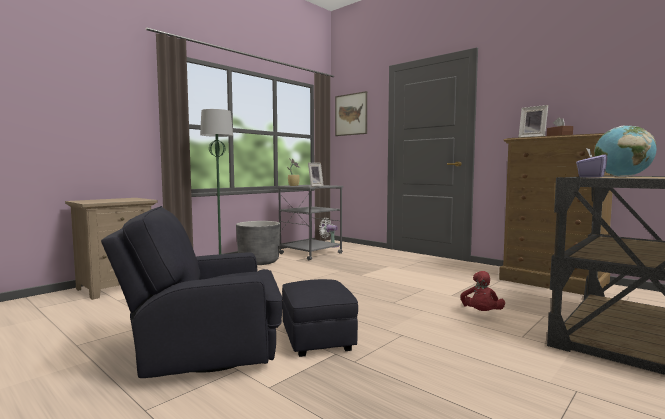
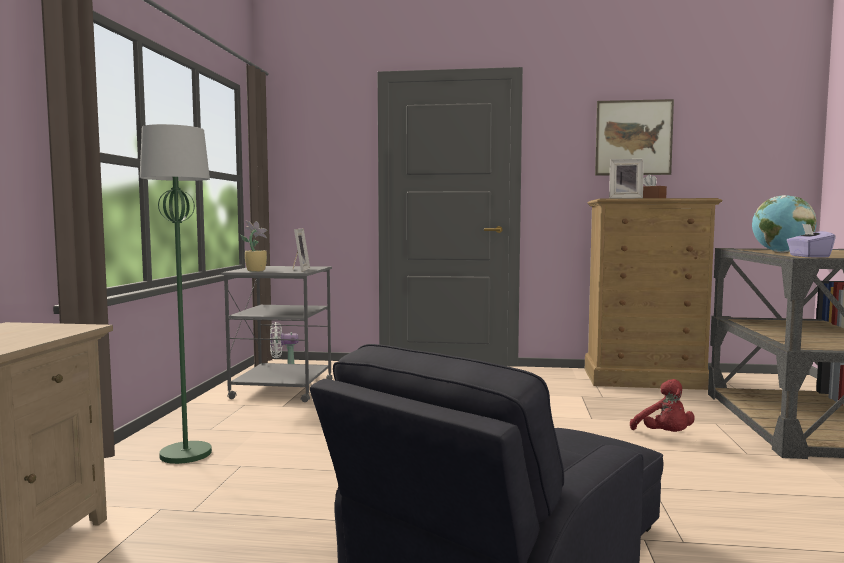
camera: 35 degrees left, 0 degrees up
grey planter [236,221,280,265] -> none
picture [335,91,367,136] -> picture moved to [595,99,674,176]

